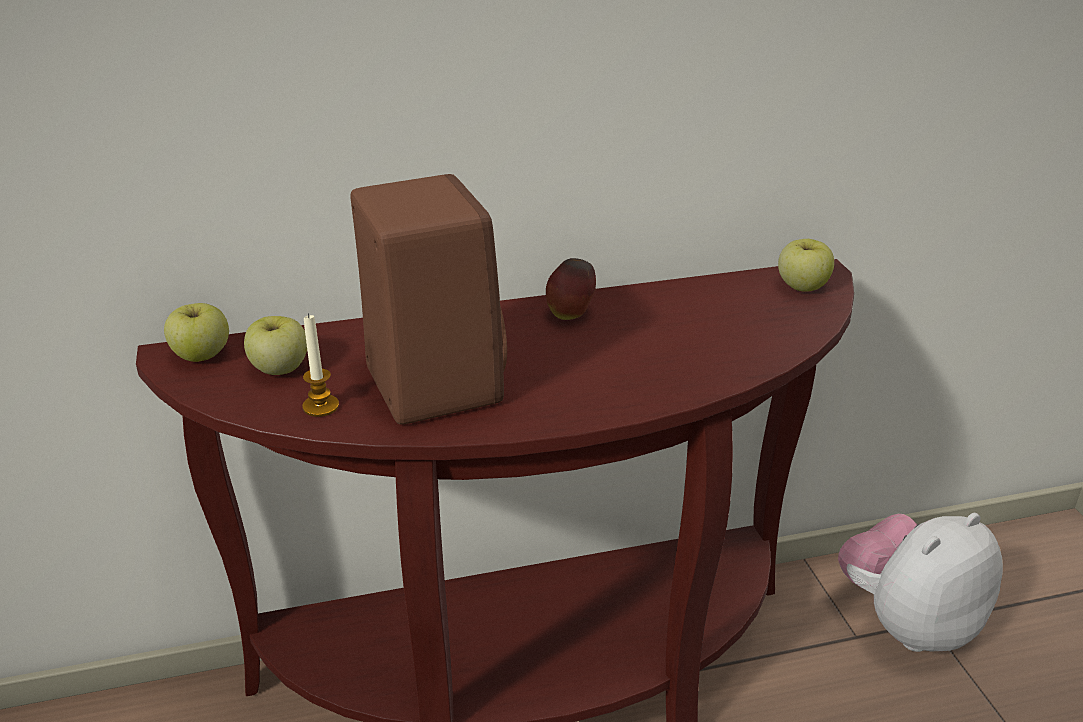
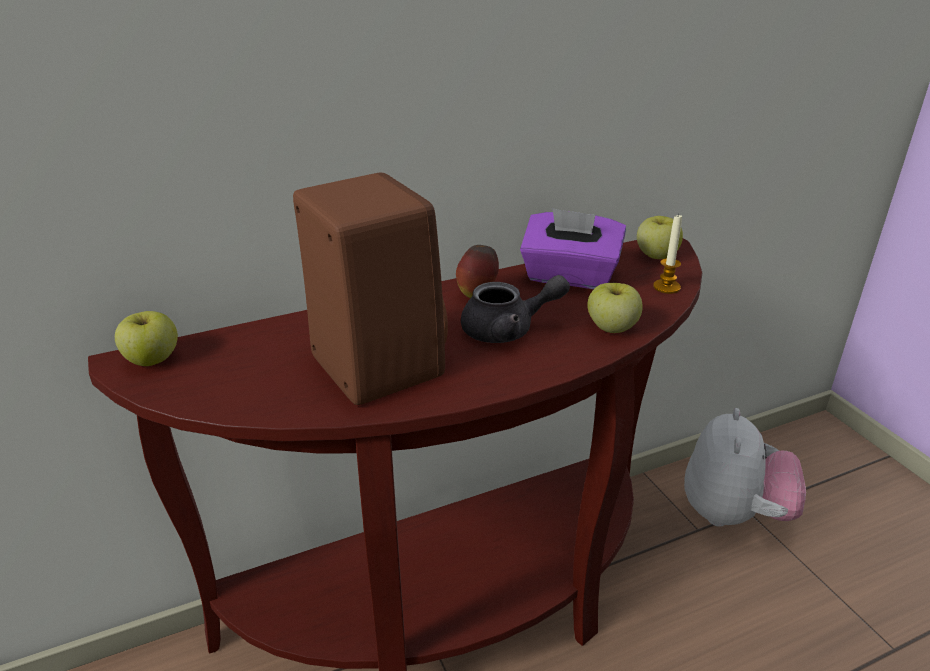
camera: 10 degrees left, 0 degrees up
apple [244,316,307,375] -> apple moved to [587,283,643,333]
candle [302,313,339,417] -> candle moved to [653,213,682,294]
plush toy [838,513,1003,652] -> plush toy turned 150 degrees clockwise [684,408,806,527]
none -> grey teapot [461,275,570,343]
none -> purple tissue box [520,208,626,289]

